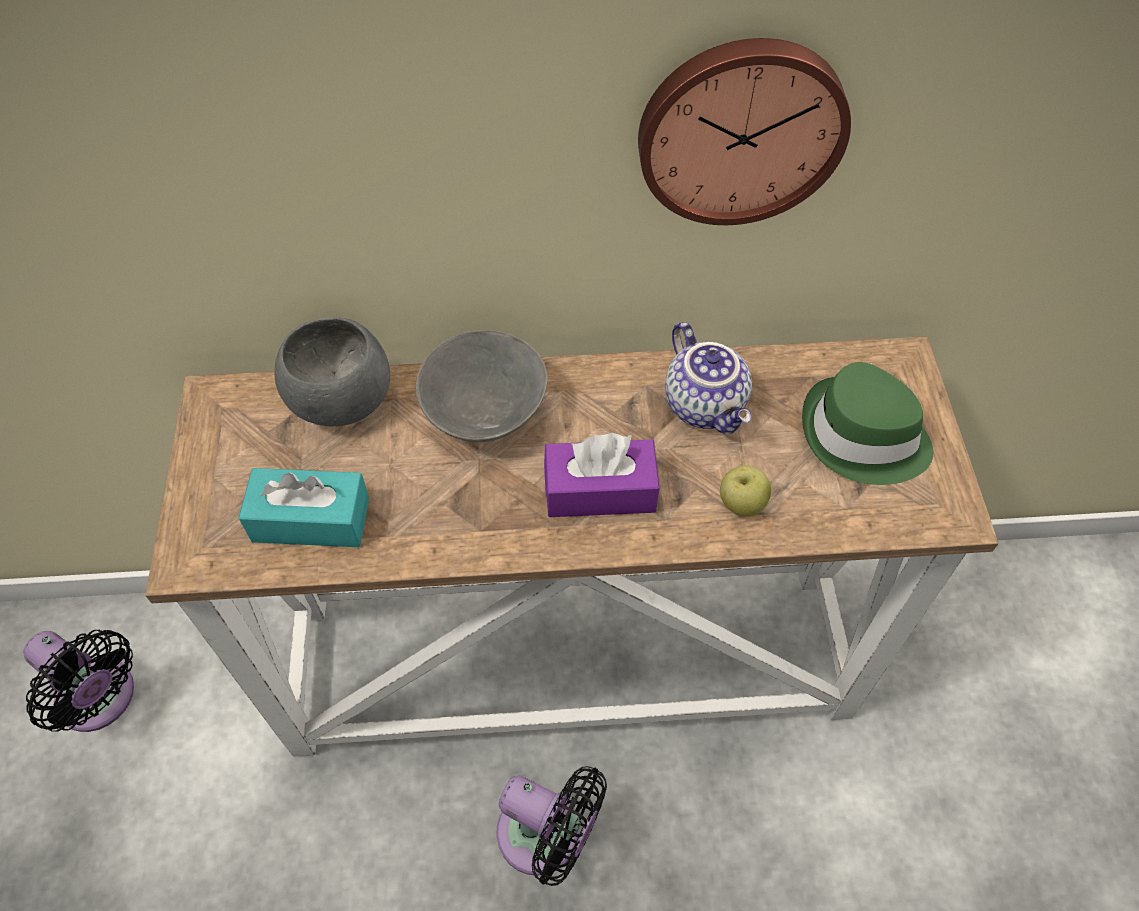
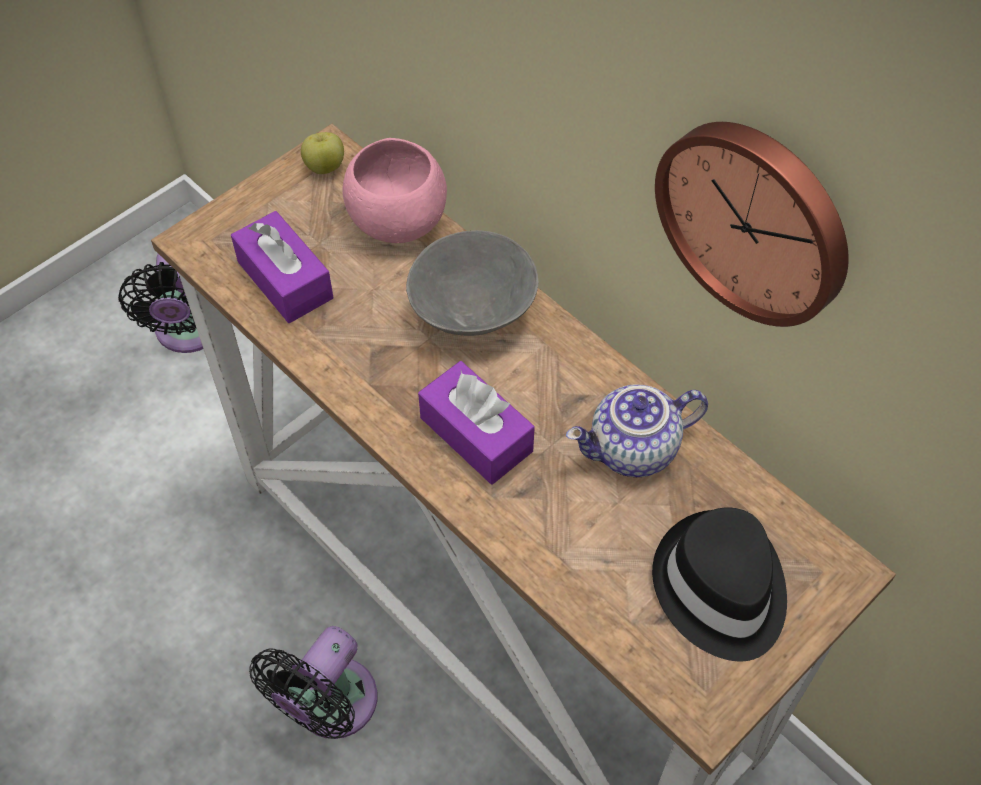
camera: 50 degrees right, 0 degrees up
turquoise tissue box [239,468,369,547] -> purple tissue box [231,211,333,323]
grey bowl [274,317,390,426] -> pink bowl [343,138,447,243]
black fan [496,766,607,886] -> black fan turned 45 degrees clockwise [249,626,377,739]
teapot [665,322,752,434] -> teapot turned 45 degrees clockwise [566,384,708,477]
apple [720,465,771,516] -> apple moved to [301,132,344,174]
green hat [802,362,933,485] -> black hat [652,508,787,661]

